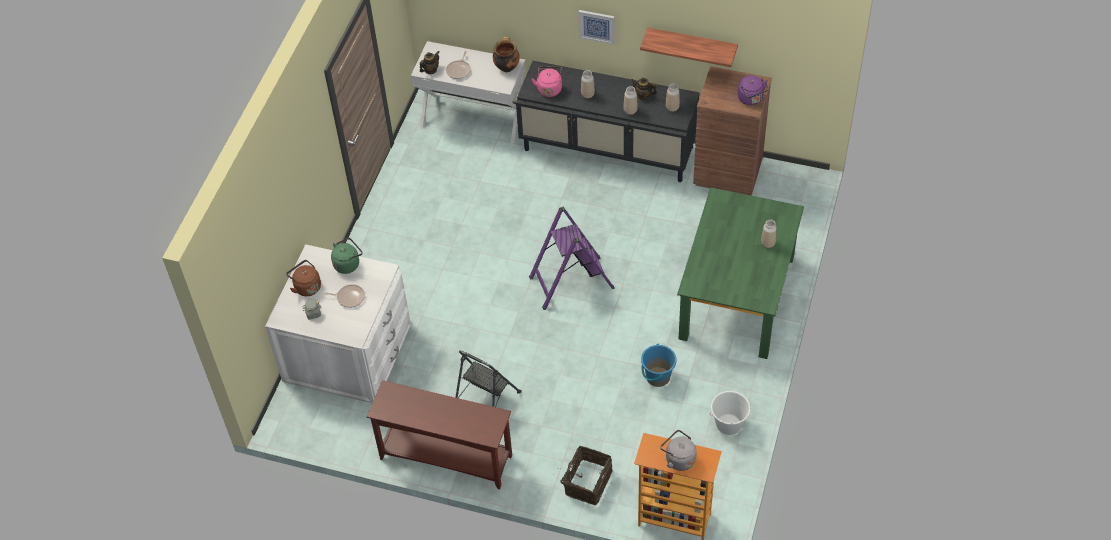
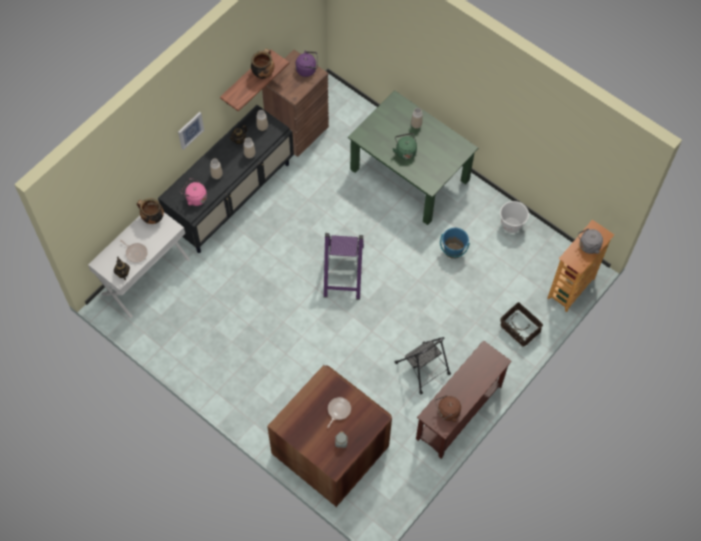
camera: 70 degrees left, 10 degrees up
white dresser [265,244,411,403] -> brown dresser [267,365,392,507]
brown kettle [286,260,321,296] -> brown kettle moved to [435,395,461,422]
green kettle [331,238,363,274] -> green kettle moved to [392,133,417,160]
none -> cooking pot [251,49,274,79]

